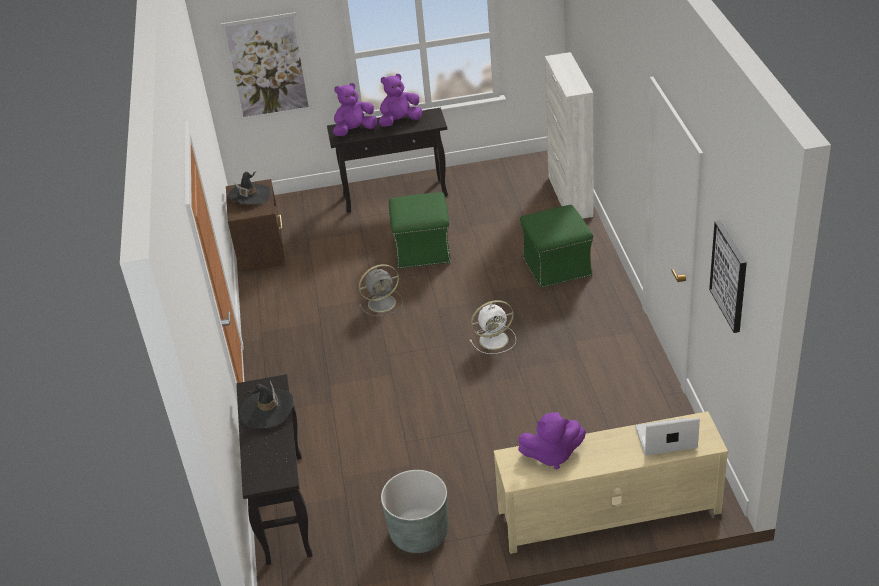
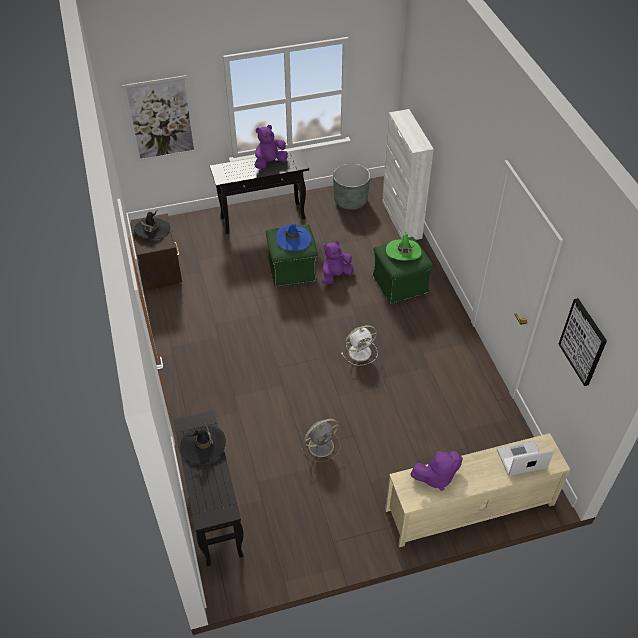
camera: 10 degrees left, 10 degrees up
purple plush toy [333,83,377,136] -> purple plush toy moved to [322,241,353,284]
grey fan [359,264,403,316] -> grey fan moved to [301,419,341,462]
grey planter [381,470,449,553] -> grey planter moved to [333,163,370,210]
none -> blue hat [276,222,312,251]
none -> green hat [386,231,422,260]

